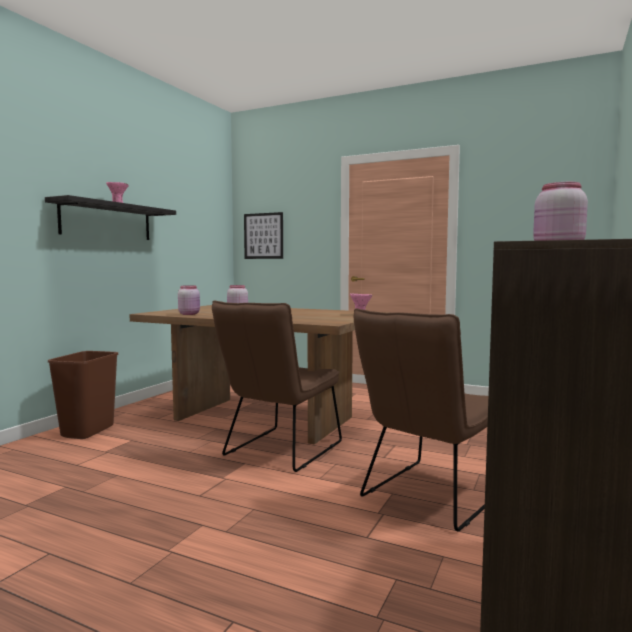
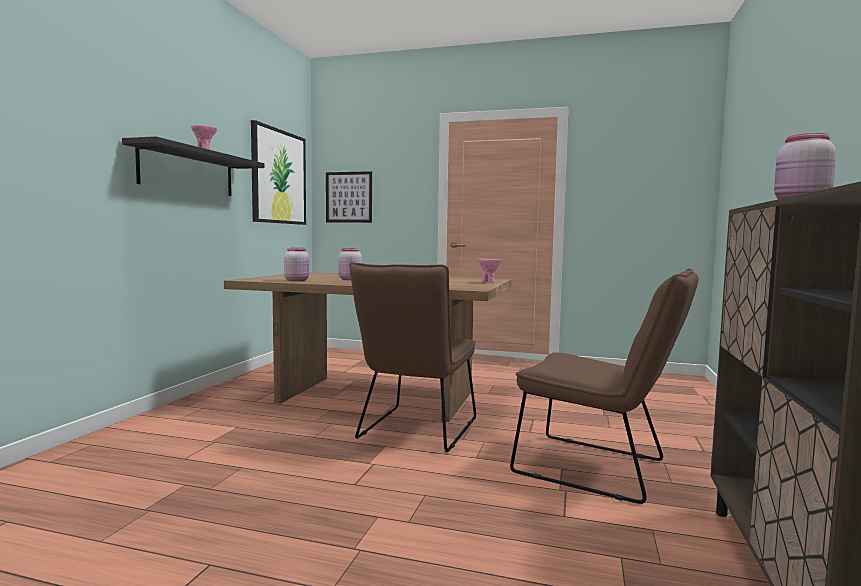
camera: 10 degrees left, 0 degrees up
brown trash can [48,351,118,439] -> none
brown chair [354,308,488,531] -> brown chair turned 90 degrees counterclockwise [510,269,699,504]
none -> picture [251,120,306,225]

